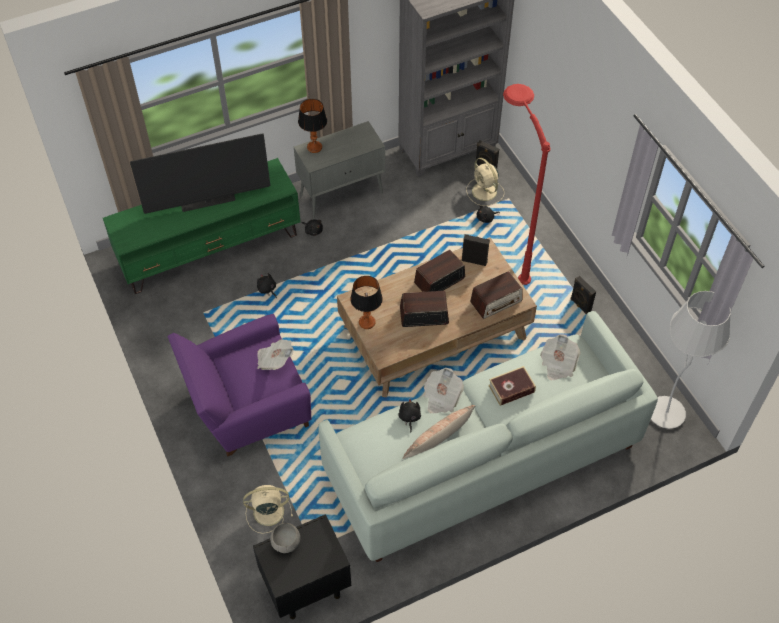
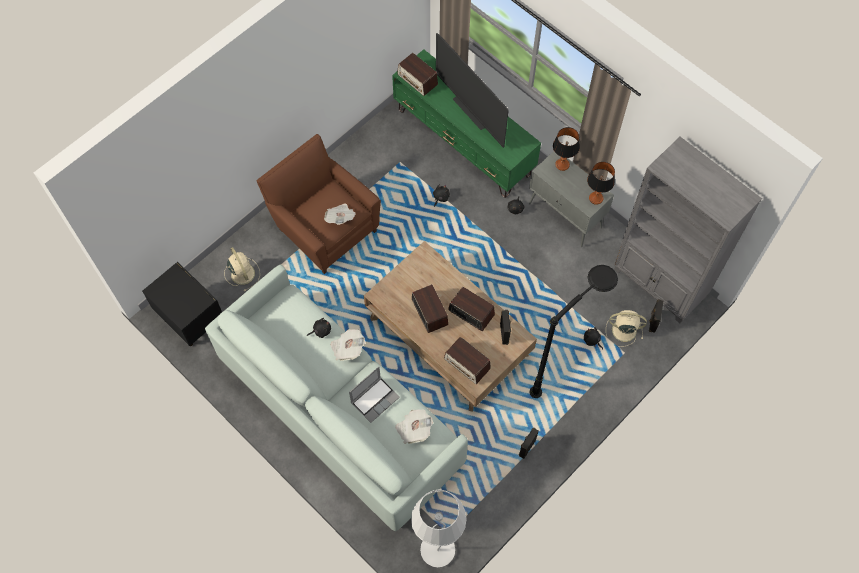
camera: 70 degrees right, 10 degrees up
purple armchair [168,314,311,457] -> brown armchair [256,134,381,274]
grey bowl [270,523,300,553] -> none
table lamp [350,276,383,329] -> table lamp moved to [587,162,615,205]
pillow [402,405,476,459] -> none
beige fan [466,158,504,206] -> beige fan turned 60 degrees clockwise [606,310,647,347]
book [488,366,536,406] -> laptop [349,367,400,423]
red floor lamp [503,84,551,285] -> black floor lamp [529,265,618,398]
none -> radio [397,53,438,96]

